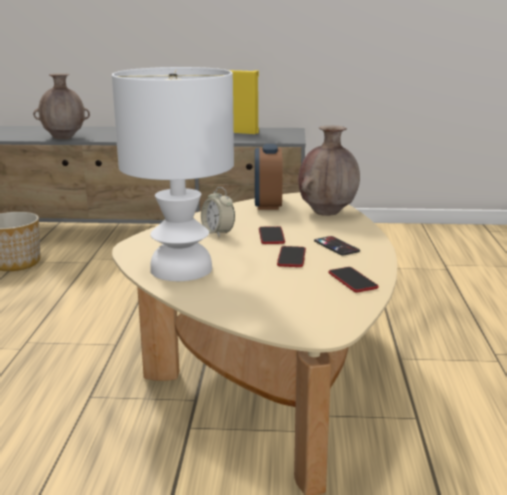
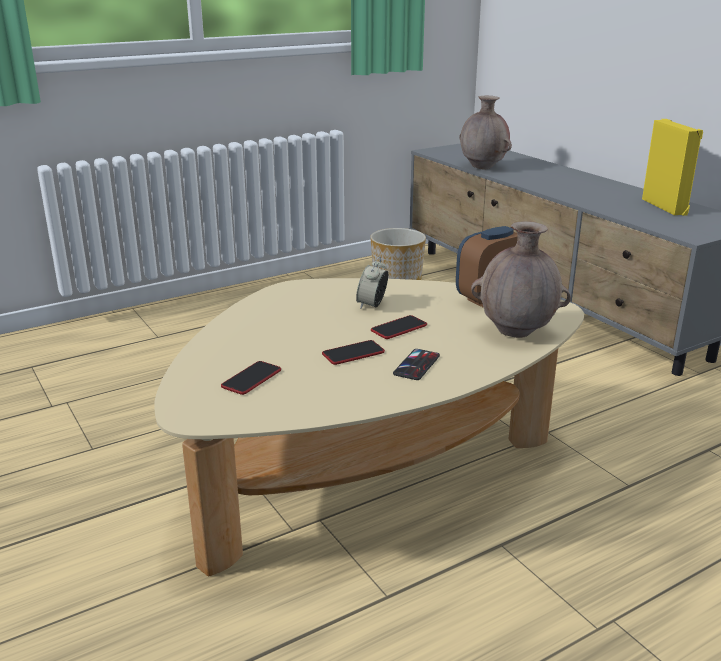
camera: 55 degrees right, 5 degrees up
white table lamp [112,67,234,281] -> none
phone [328,267,379,292] -> phone moved to [221,361,281,395]

